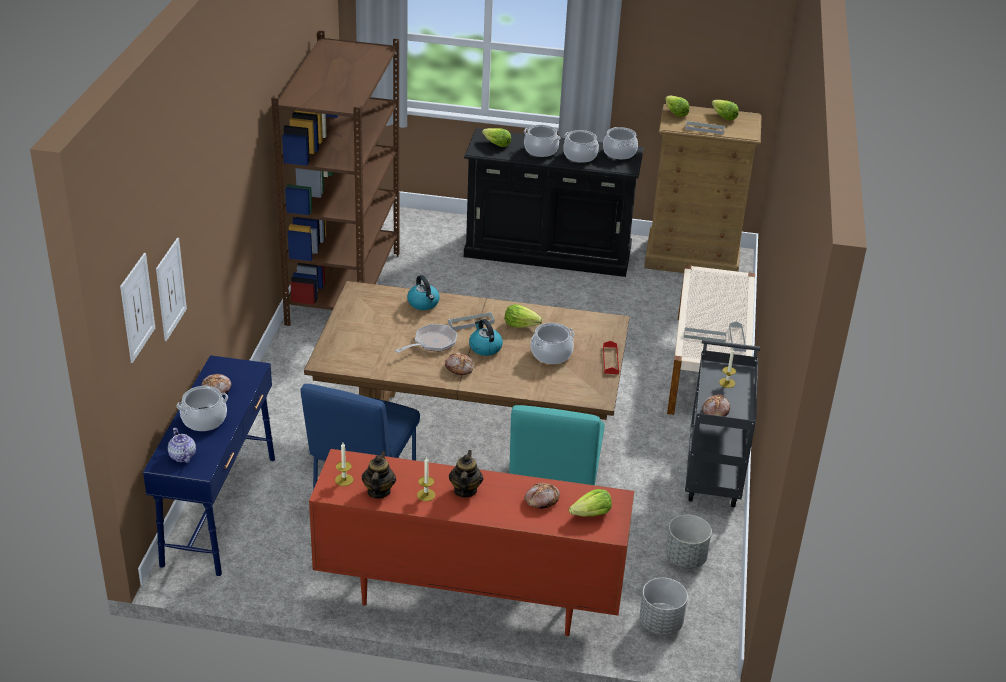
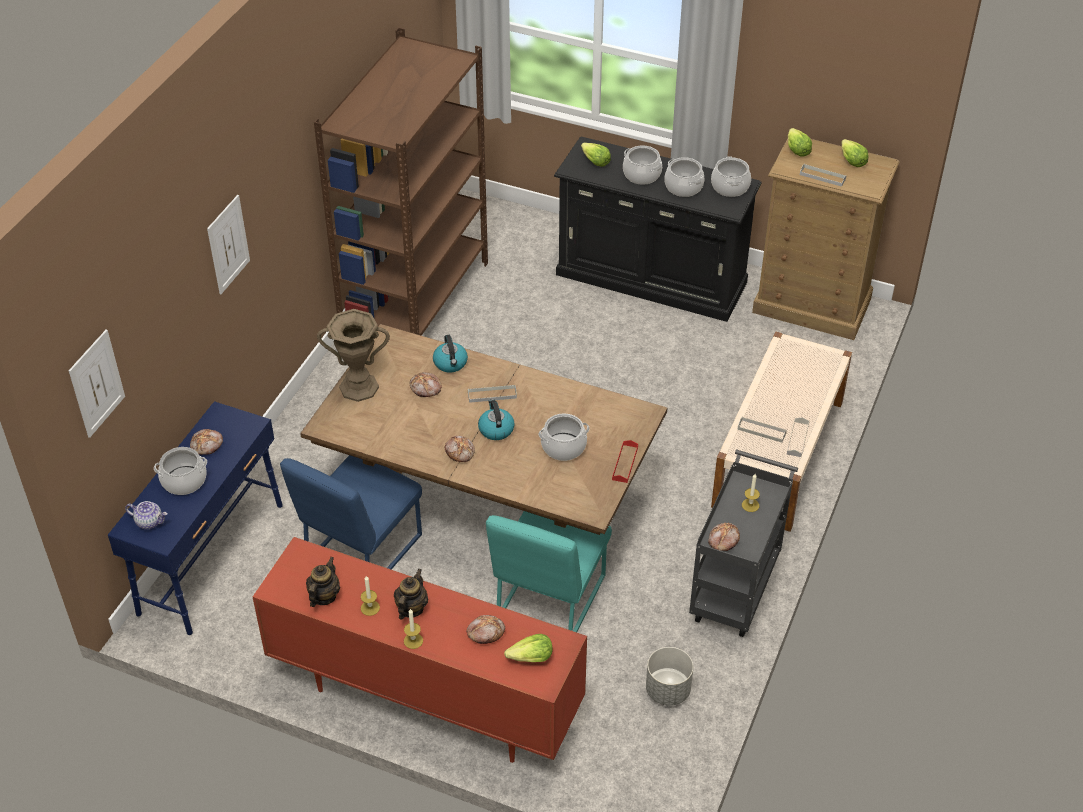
camera: 15 degrees right, 10 degrees up
picture [156,238,187,341] -> picture moved to [207,195,250,294]
teapot [168,428,196,463] -> teapot turned 120 degrees clockwise [125,501,167,529]
candle [335,443,353,486] -> candle moved to [404,608,423,649]
frying pan [395,324,457,353] -> none
lettuce [505,304,543,328] -> none
grey planter [639,578,688,635] -> none
none -> brown vase [317,309,390,402]
none -> bread [410,372,442,397]

